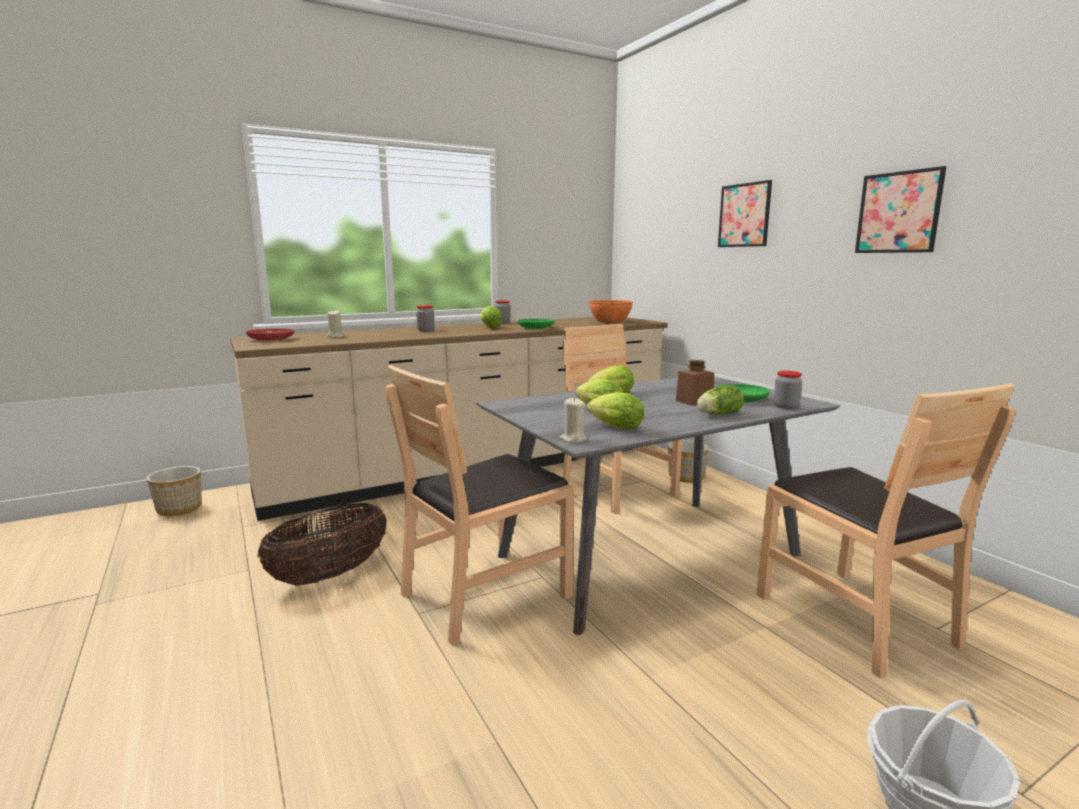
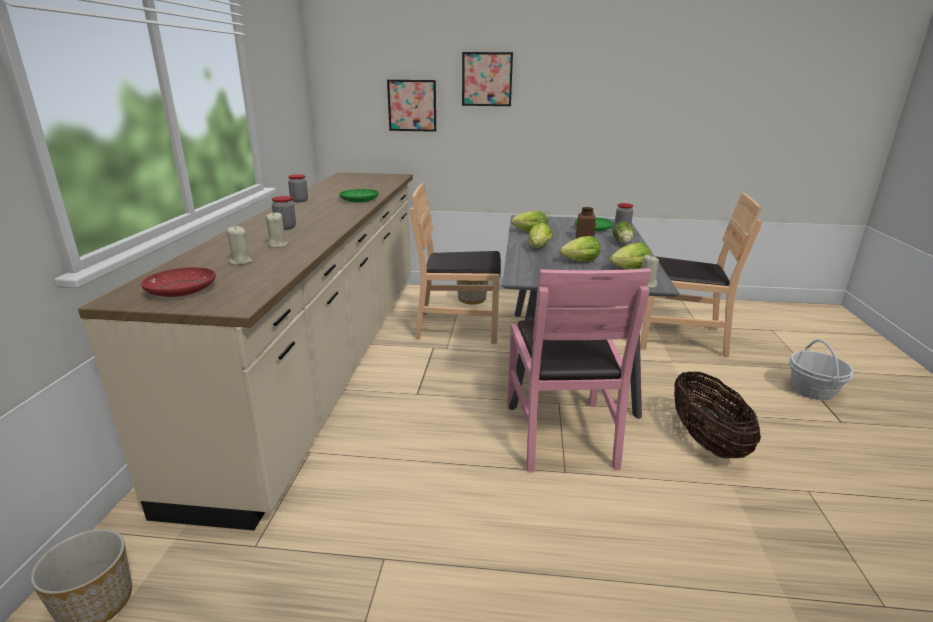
camera: 55 degrees left, 10 degrees up
basket [257,503,387,586] -> basket moved to [674,371,761,458]
brown chair [385,365,574,646] -> pink chair [507,268,651,473]
lettuce [480,306,503,328] -> lettuce moved to [511,211,547,232]
orange bowl [589,300,633,323] -> none
picture [855,166,947,253] -> picture moved to [387,80,436,132]
none -> beige candle [266,212,288,248]

